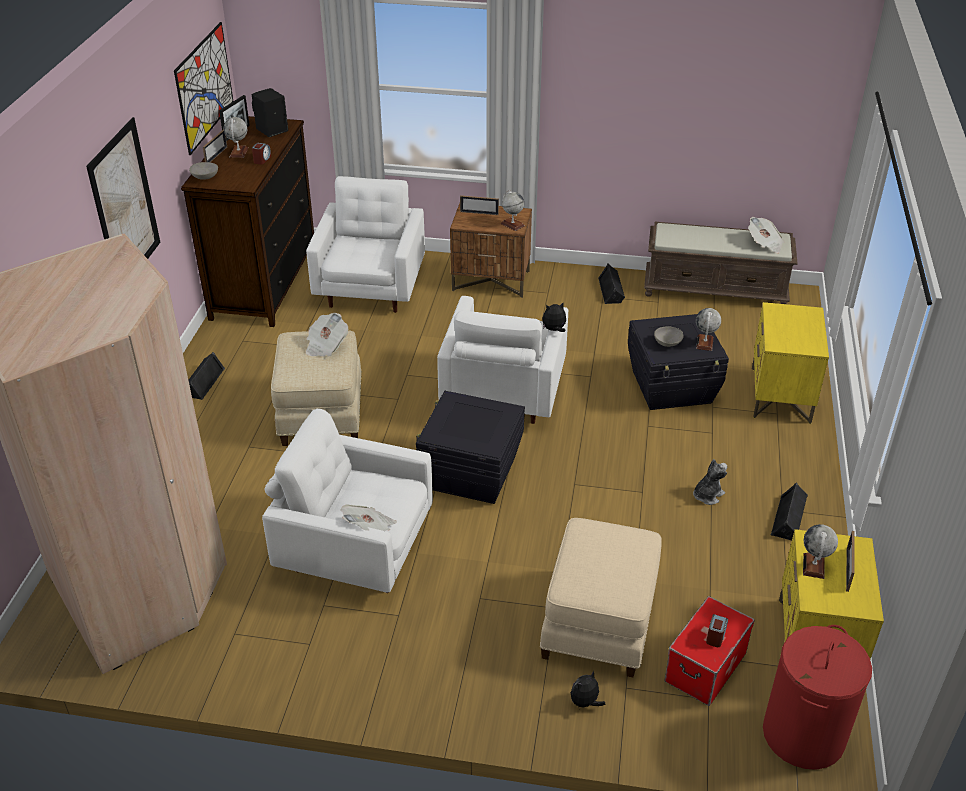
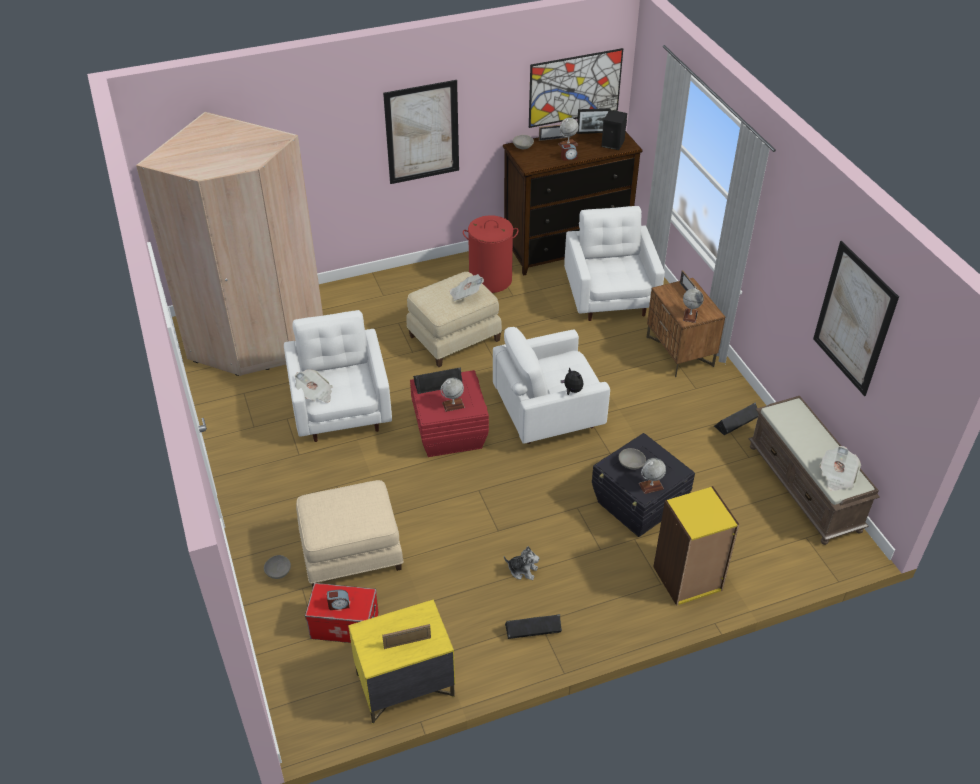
camera: 60 degrees right, 5 degrees up
black speaker [189,352,225,400] -> black speaker moved to [413,367,463,394]
white armchair [306,176,425,313] -> white armchair turned 75 degrees counterclockwise [564,206,665,321]
black storage box [416,391,525,504] -> red storage box [410,370,489,457]
plush toy [571,670,606,707] -> grey bowl [264,555,291,579]
yellow nightstand [752,302,829,424] -> yellow bookcase [653,486,739,606]
red laundry basket [763,625,872,770] -> red laundry basket moved to [463,215,519,293]
globe [803,524,838,579] -> globe moved to [440,377,465,412]
none -> picture [813,241,899,396]

